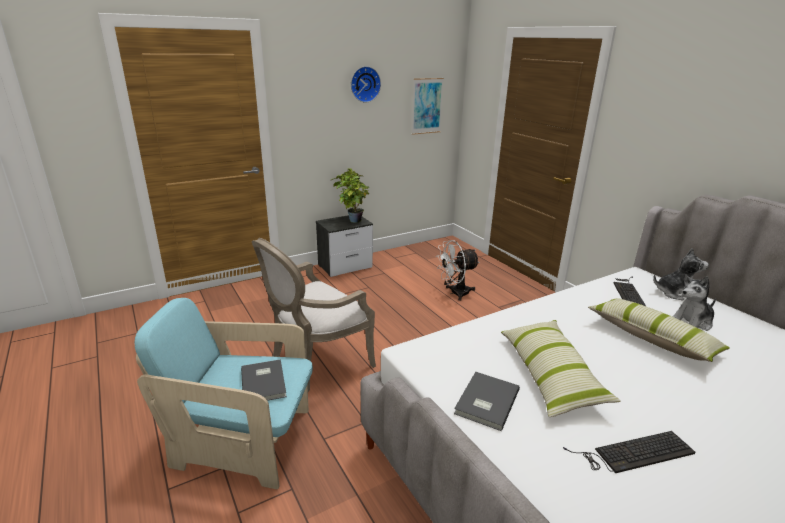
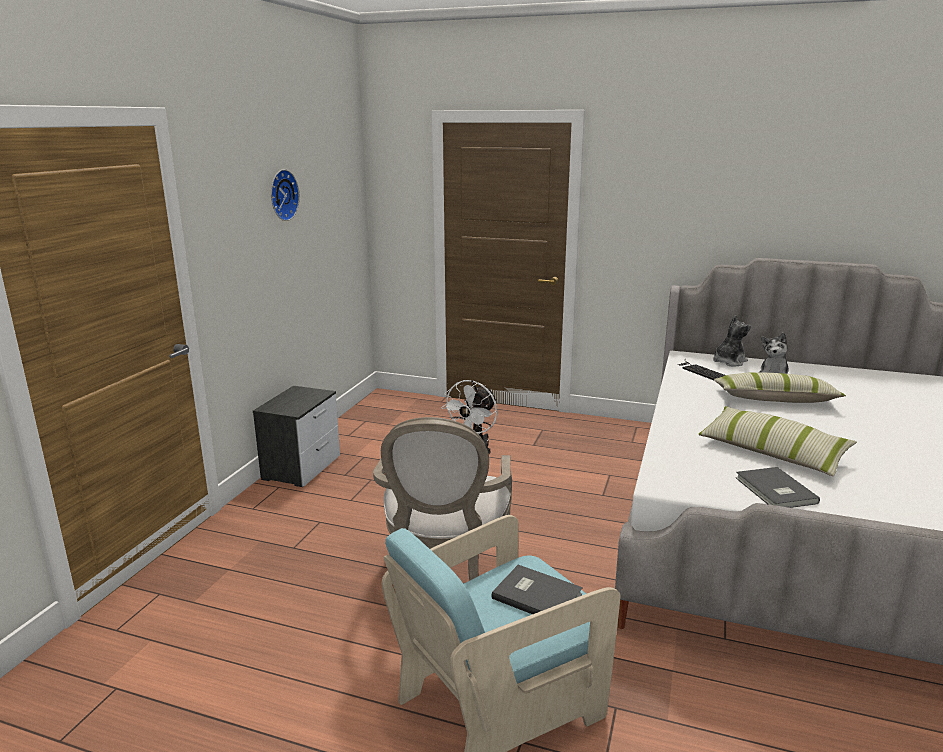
camera: 40 degrees left, 5 degrees down
potted plant [330,168,369,223] -> none
picture [412,78,444,135] -> none
keyboard [563,431,695,473] -> none

